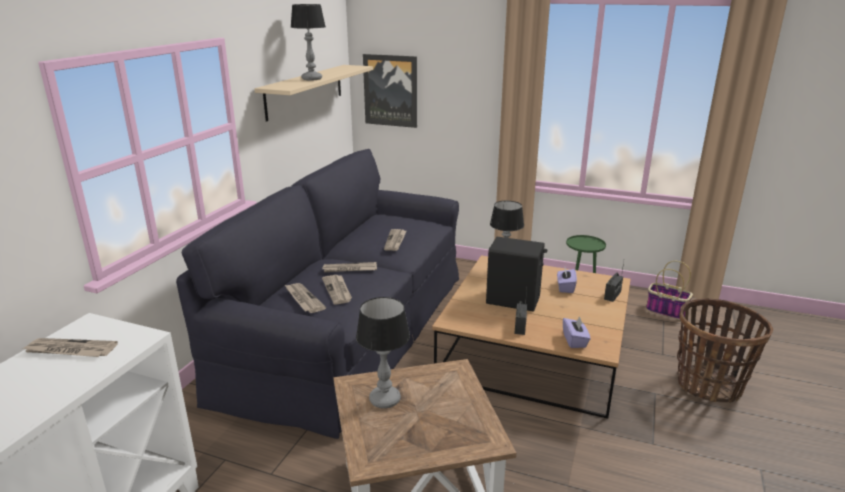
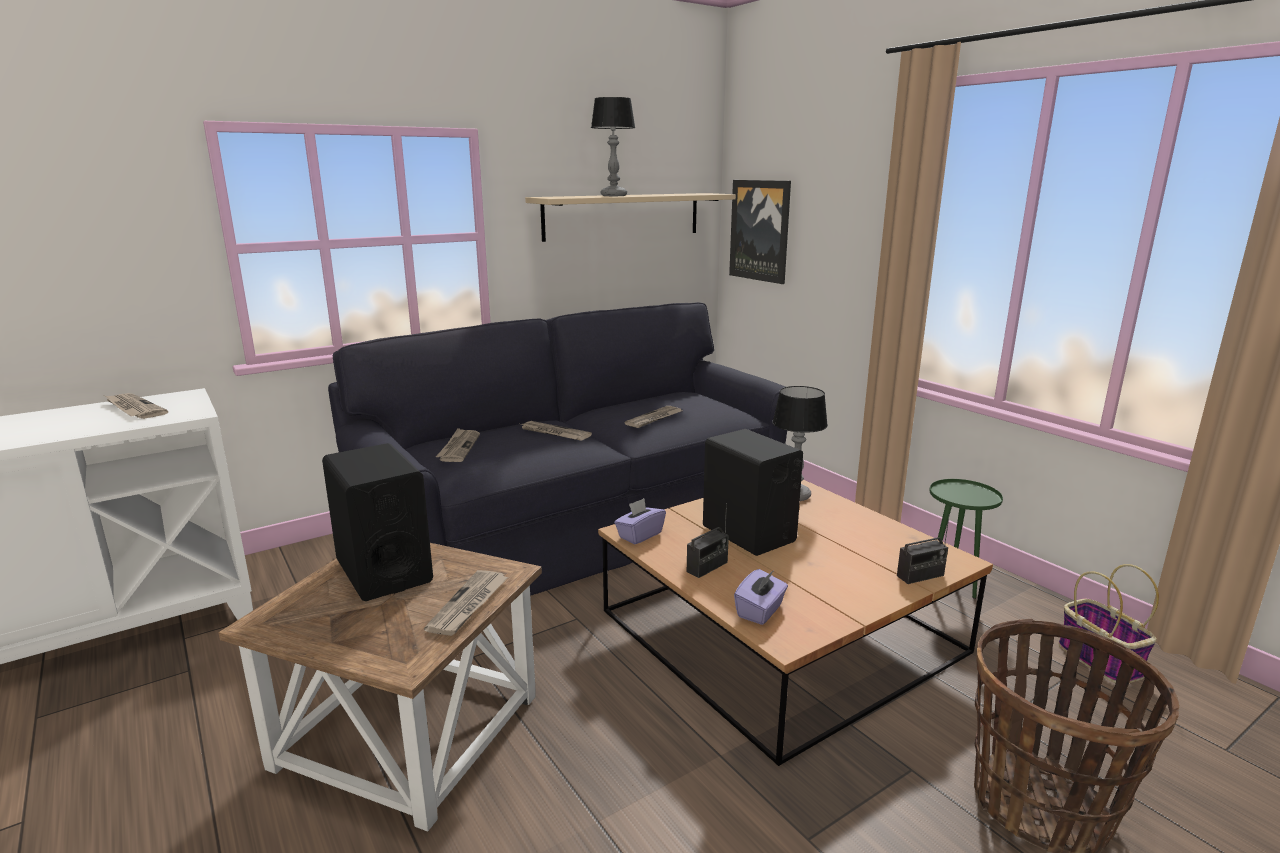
camera: 35 degrees right, 5 degrees down
newspaper [322,275,352,305] -> newspaper moved to [424,570,508,636]
table lamp [356,297,410,409] -> black speaker [322,443,433,601]
purple tissue box [557,268,577,293] -> purple tissue box moved to [614,498,666,544]

